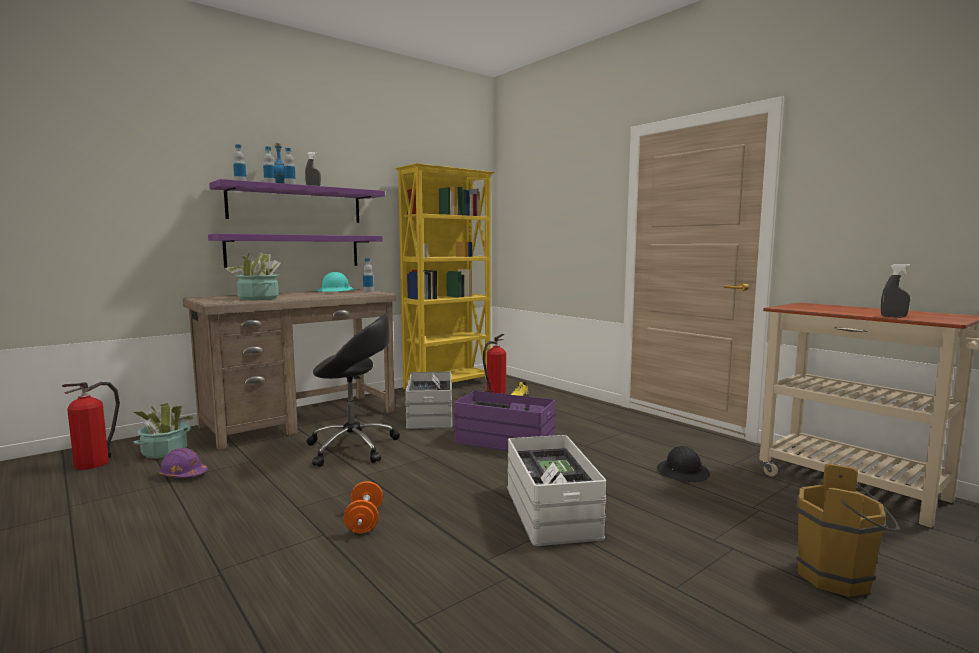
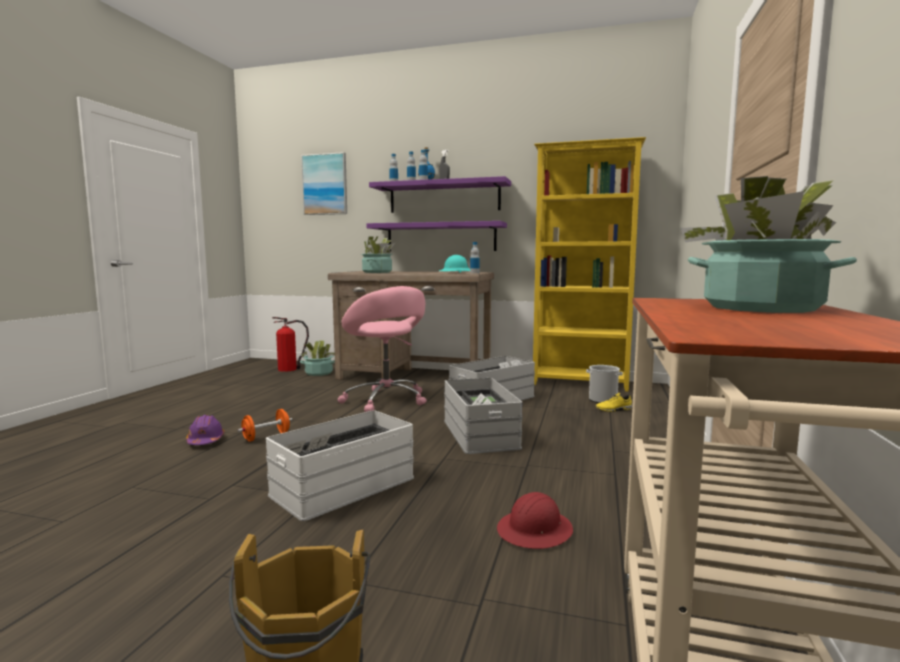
camera: 55 degrees right, 0 degrees up
purple hard hat [158,448,208,478] -> purple hard hat moved to [186,415,224,445]
black office chair [307,313,400,467] -> pink office chair [337,286,427,412]
purple storage box [454,391,555,451] -> grey storage box [444,378,522,454]
fire extinguisher [483,334,506,394] -> bucket [586,365,623,403]
black hard hat [657,446,710,482] -> red hard hat [497,492,573,549]
grey spray bottle [881,264,910,317] -> none
none -> picture [301,152,347,215]
none -> potted plant [681,176,857,313]

